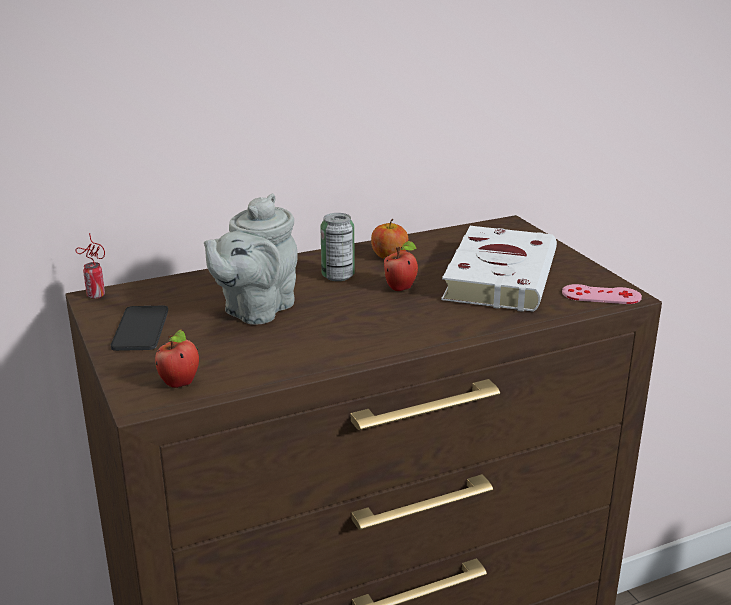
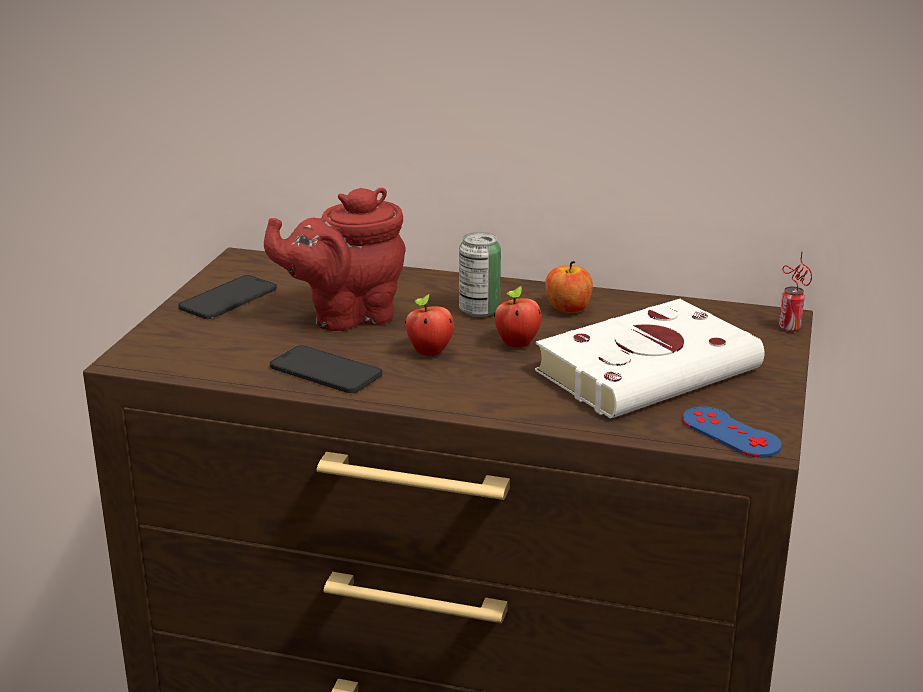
camera: 40 degrees right, 0 degrees up
can [76,233,105,299] -> can moved to [779,252,812,331]
apple [155,329,199,388] -> apple moved to [405,294,454,356]
grey teapot [204,194,298,325] -> red teapot [264,188,406,331]
pink game controller [562,284,642,304] -> blue game controller [682,406,782,457]
none -> phone [270,345,383,393]

